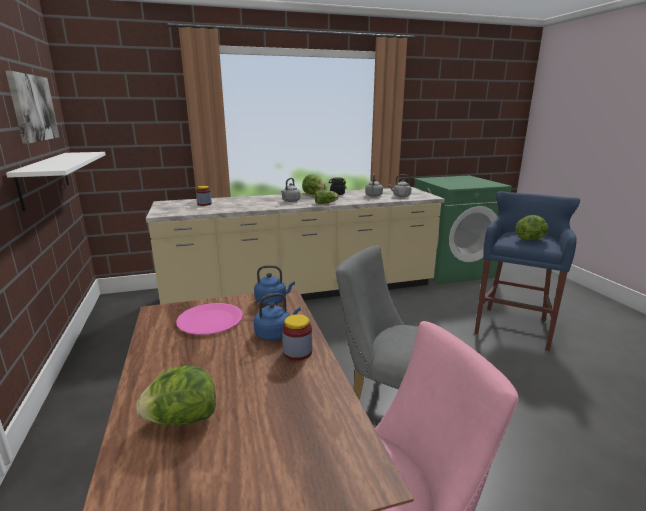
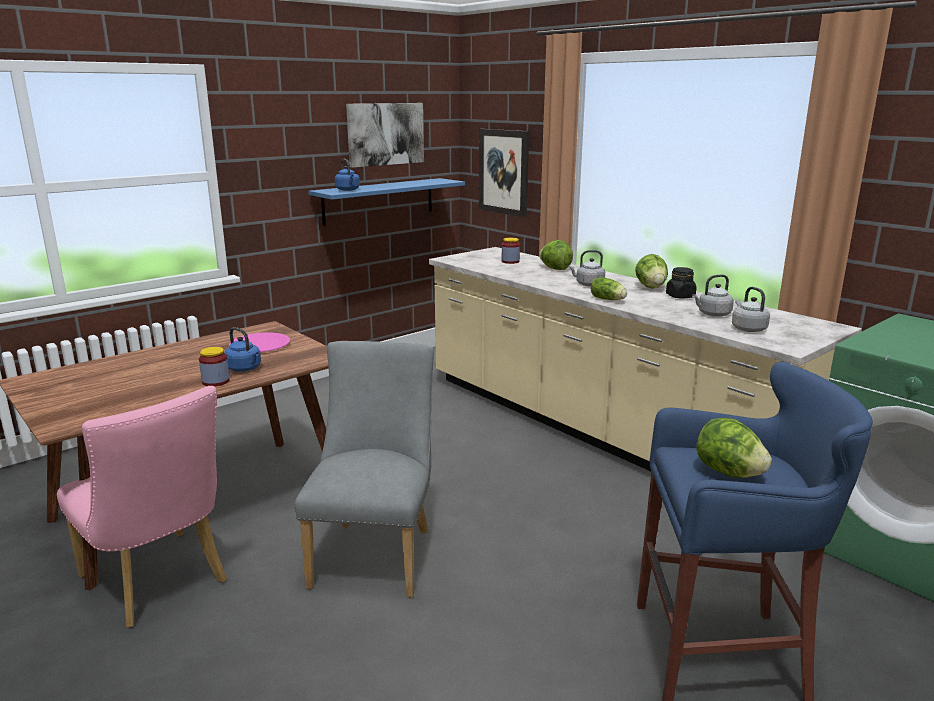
camera: 65 degrees right, 0 degrees up
white shelf [6,152,106,211] -> blue shelf [308,178,465,226]
lettuce [137,365,216,426] -> lettuce moved to [539,240,573,270]
blue kettle [254,265,295,305] -> blue kettle moved to [335,159,360,191]
none -> picture [479,129,529,217]

